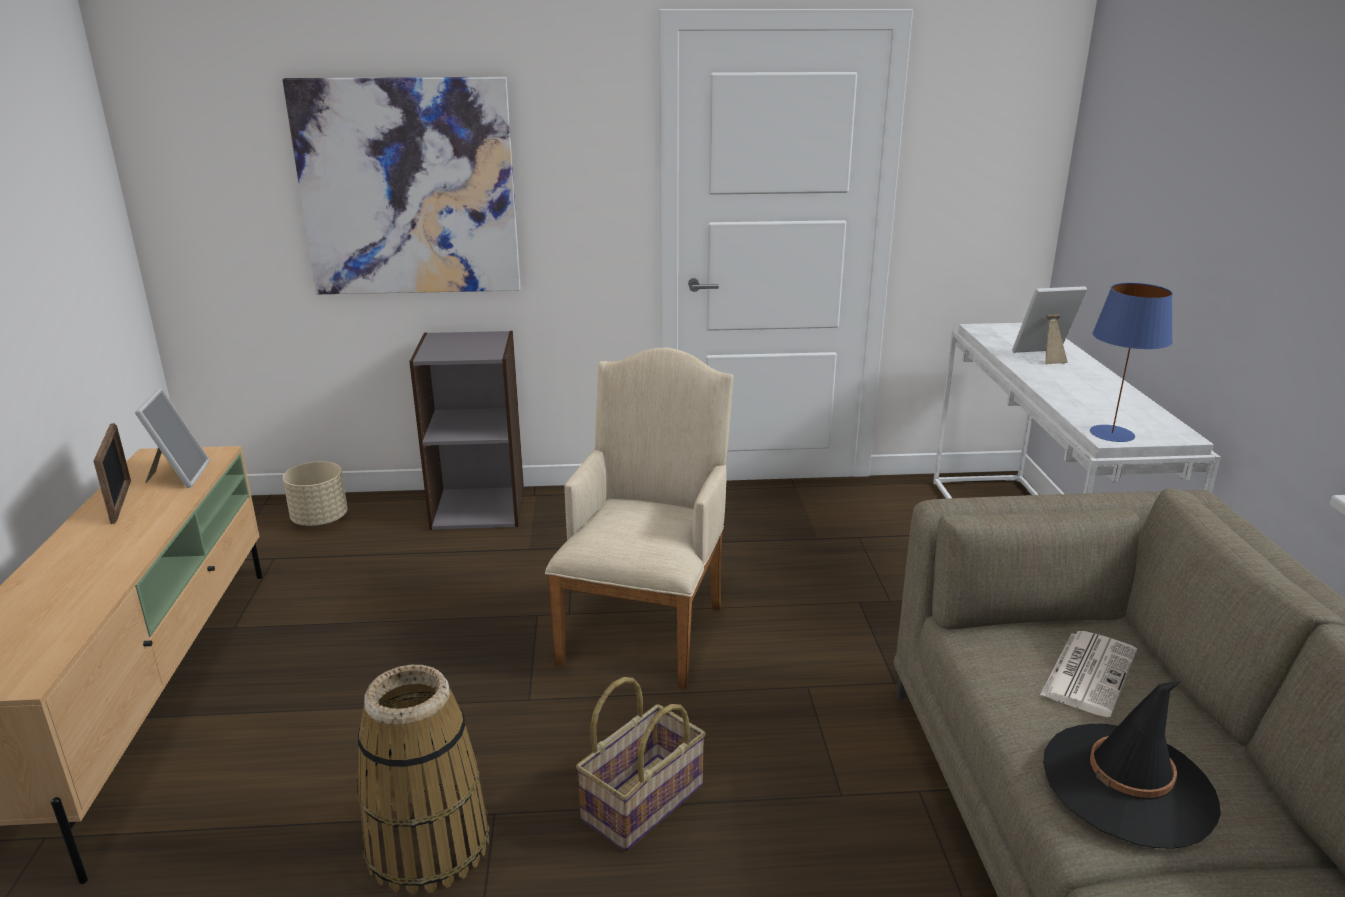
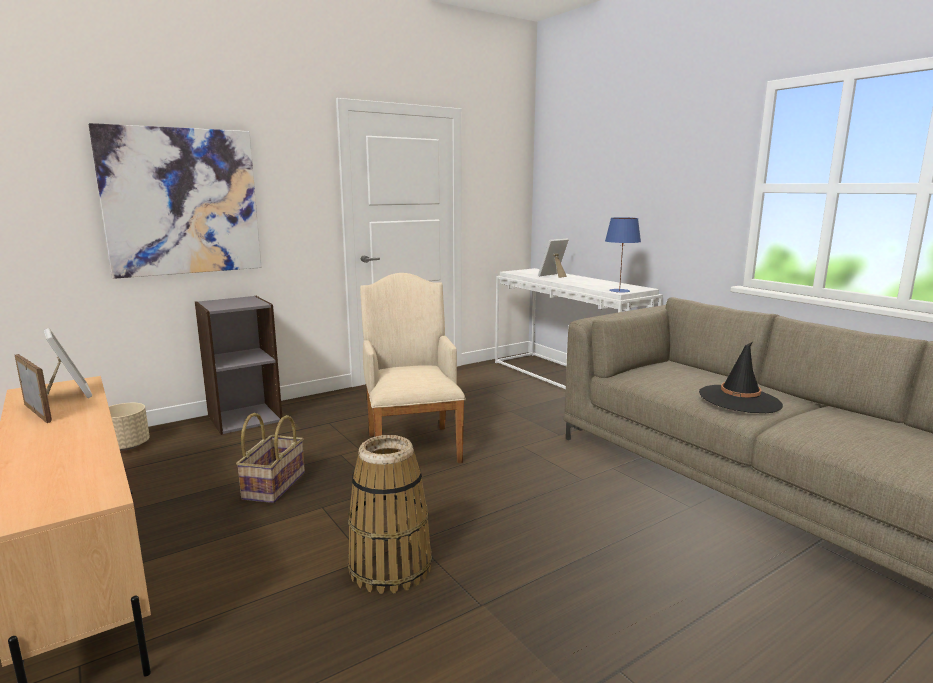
camera: 30 degrees left, 10 degrees down
basket [576,677,706,851] -> basket moved to [236,413,305,503]
newspaper [1040,631,1137,717] -> none

